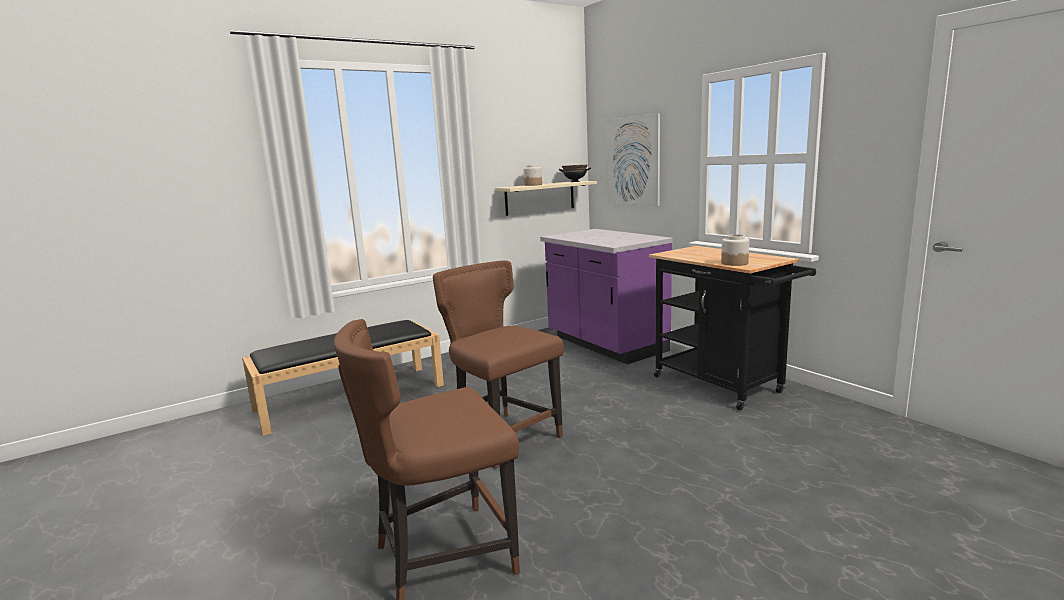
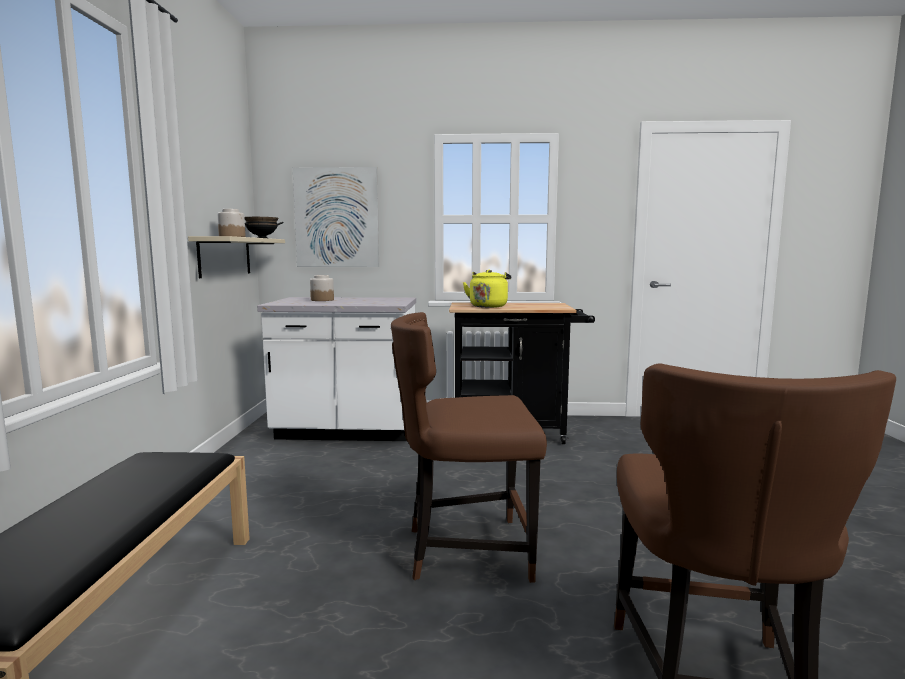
camera: 55 degrees left, 5 degrees down
purple counter [540,229,673,364] -> white counter [257,297,416,441]
jar [721,234,749,266] -> jar moved to [310,275,334,301]
none -> yellow kettle [463,269,511,308]

